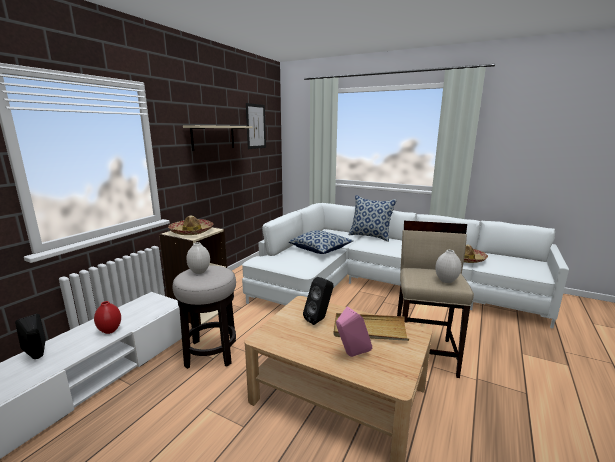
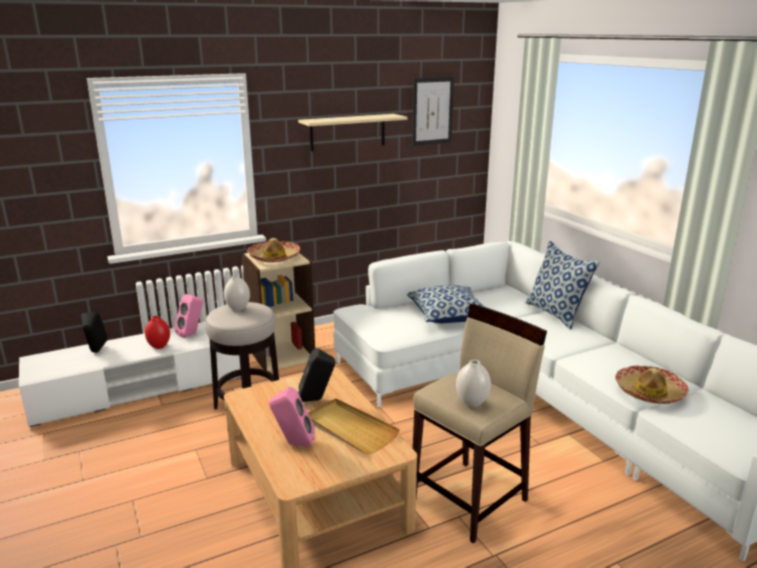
camera: 35 degrees right, 5 degrees up
none -> pink speaker [175,294,203,338]

